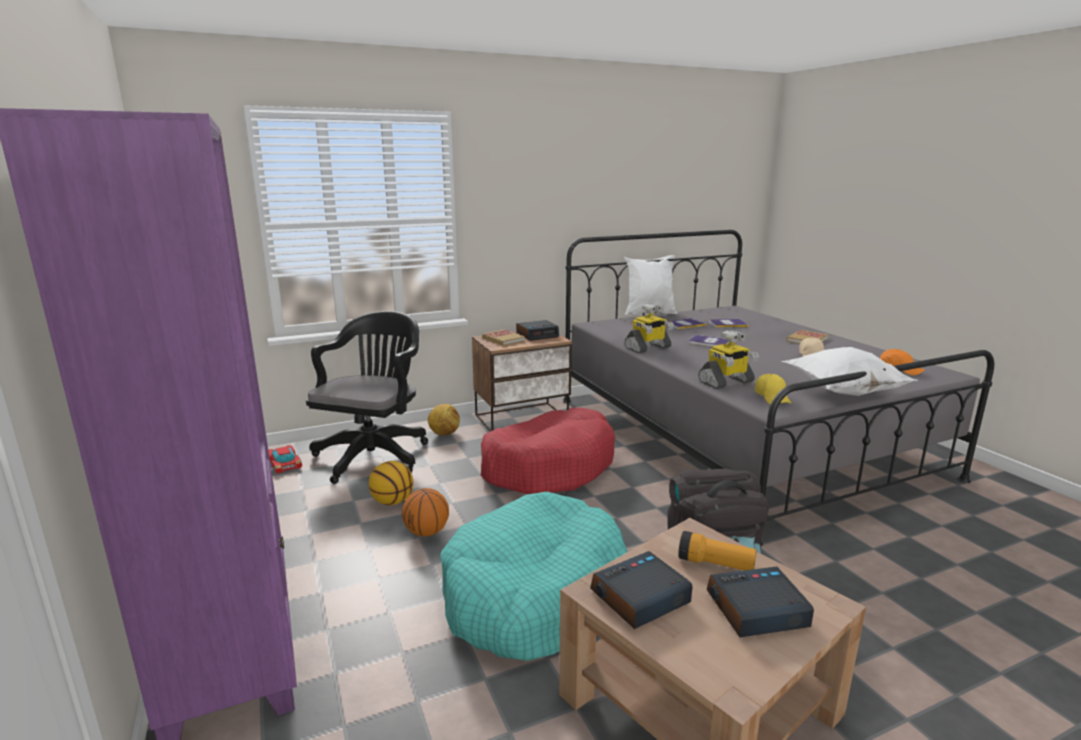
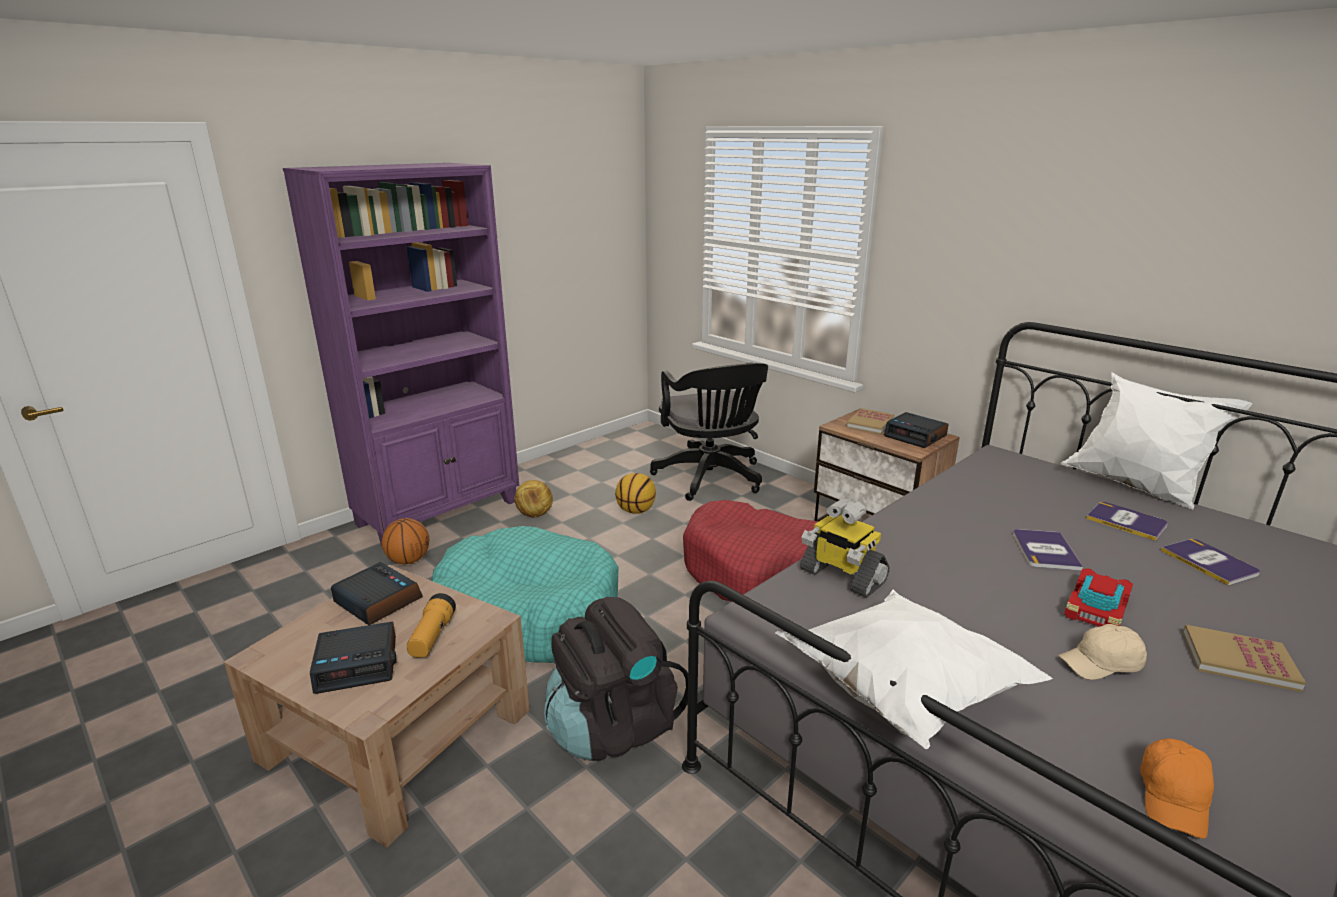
camera: 70 degrees right, 5 degrees up
toy car [268,445,302,474] -> toy car moved to [1064,568,1133,627]
black office chair [306,311,428,484] -> black office chair turned 75 degrees clockwise [650,362,768,501]
basketball [402,488,449,537] -> basketball moved to [382,518,429,564]
football [428,404,460,435] -> football moved to [514,480,553,517]
toy robot [625,303,674,353] -> none
alarm clock [707,566,814,637] -> alarm clock turned 105 degrees clockwise [310,621,396,694]
yellow cap [755,374,792,404] -> none

